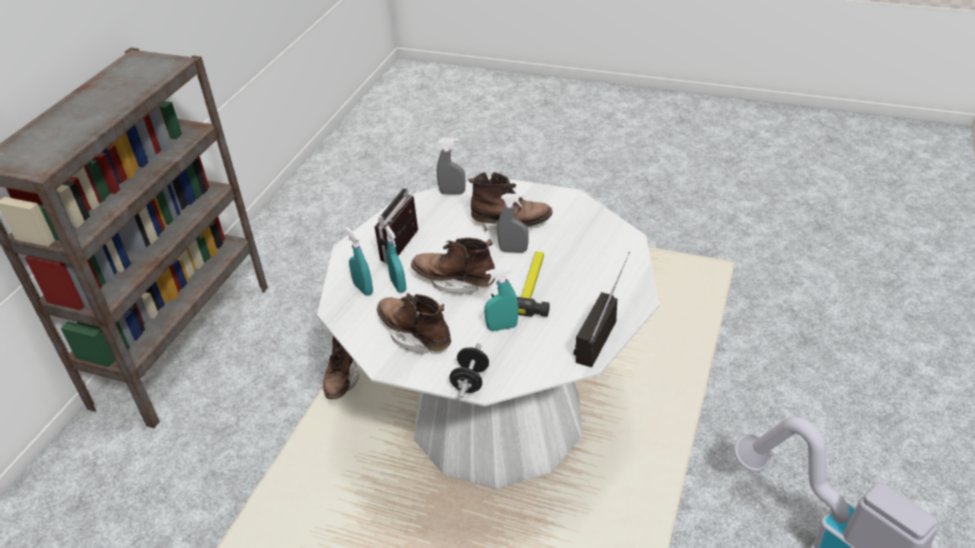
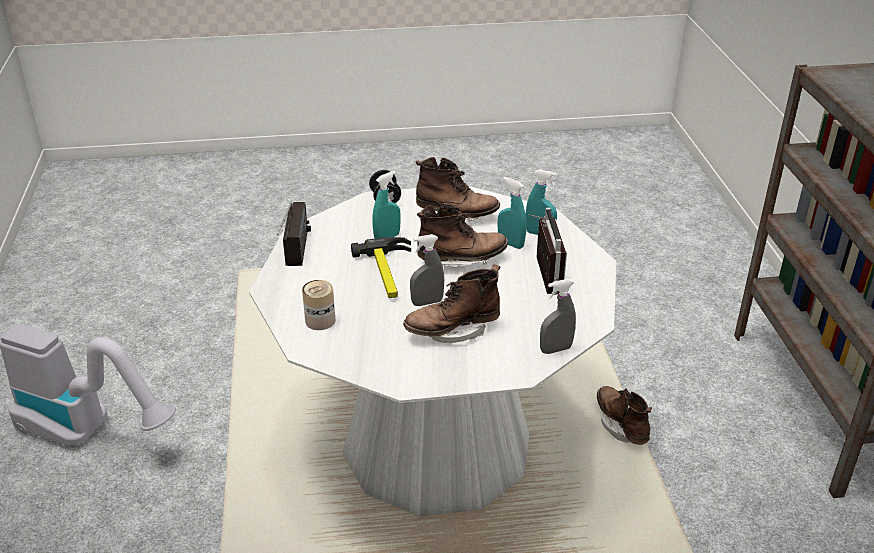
camera: 150 degrees right, 5 degrees down
none -> can [302,280,335,330]

